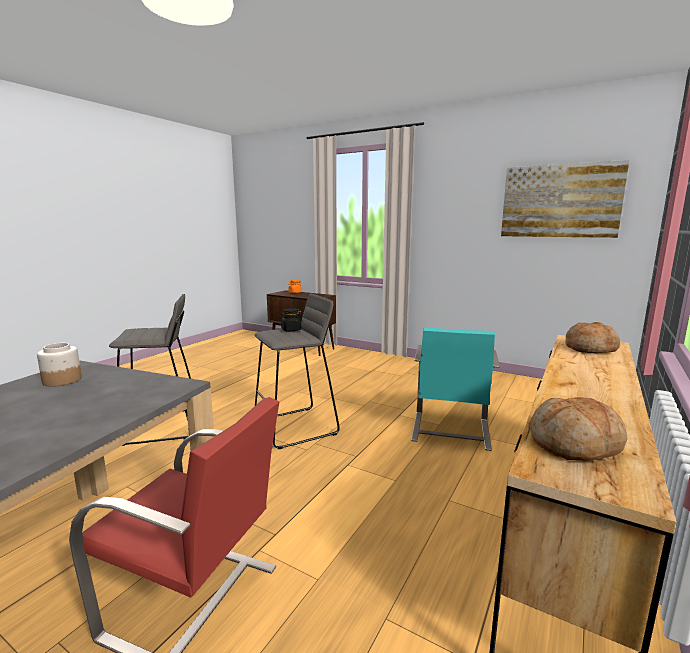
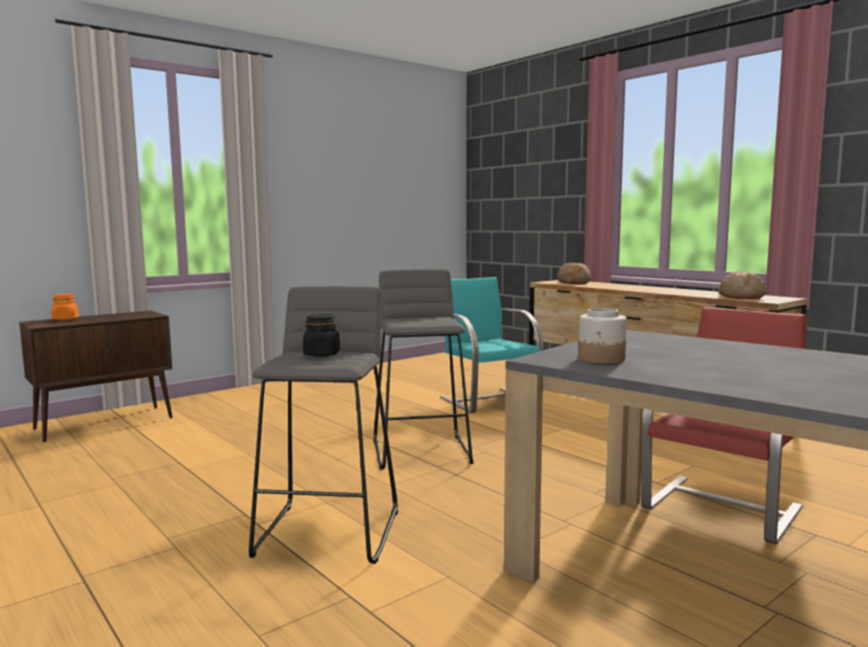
camera: 70 degrees left, 5 degrees down
black jar [279,308,303,332] -> black jar moved to [303,314,340,357]
turquoise chair [411,327,500,451] -> turquoise chair turned 150 degrees counterclockwise [440,277,543,413]
picture [501,160,629,238] -> none

